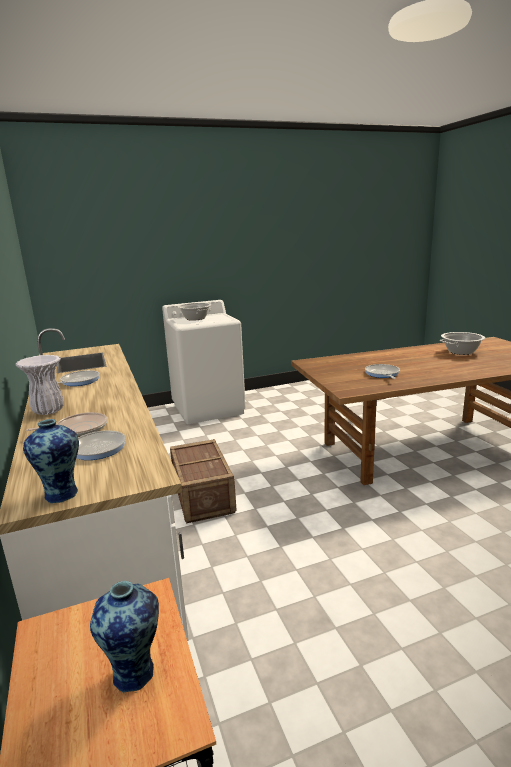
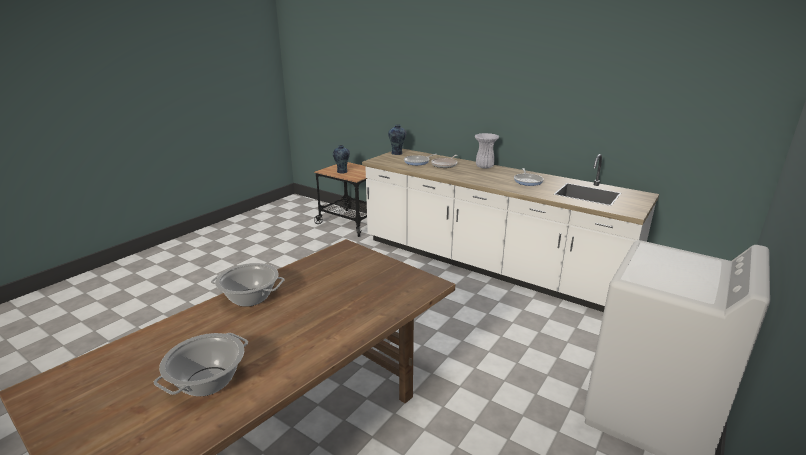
camera: 145 degrees right, 5 degrees up
crate [170,439,237,524] -> none
cooking pot [178,303,211,321] -> cooking pot moved to [211,263,285,307]
frying pan [365,364,400,379] -> none

